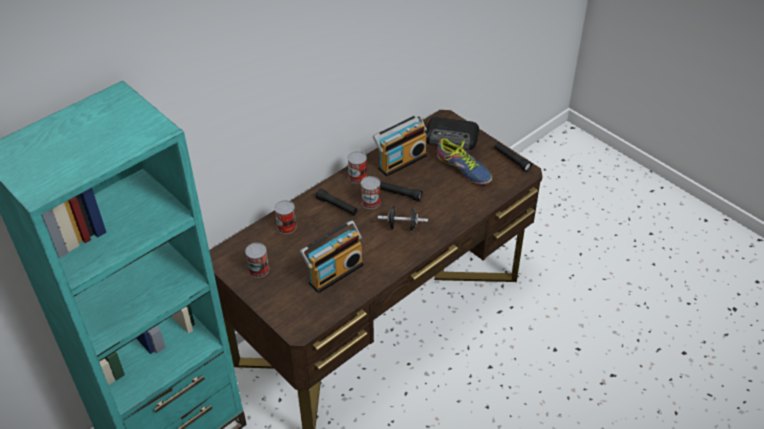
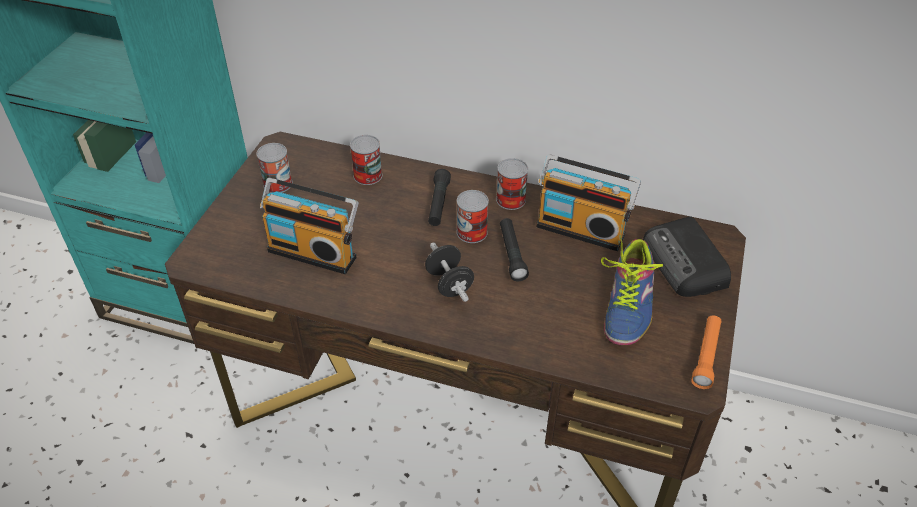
camera: 60 degrees right, 0 degrees up
black flashlight [495,142,532,172] -> orange flashlight [691,315,722,389]

